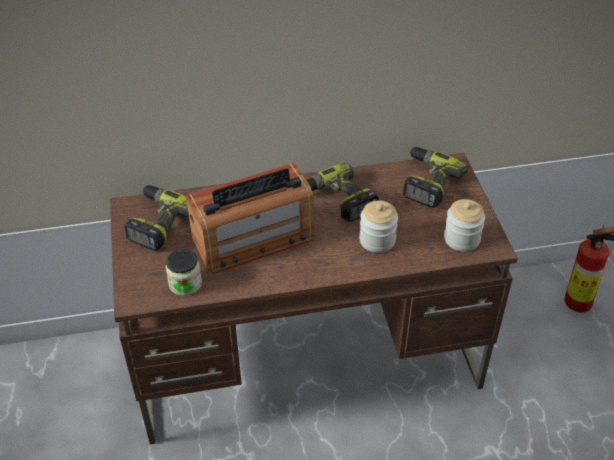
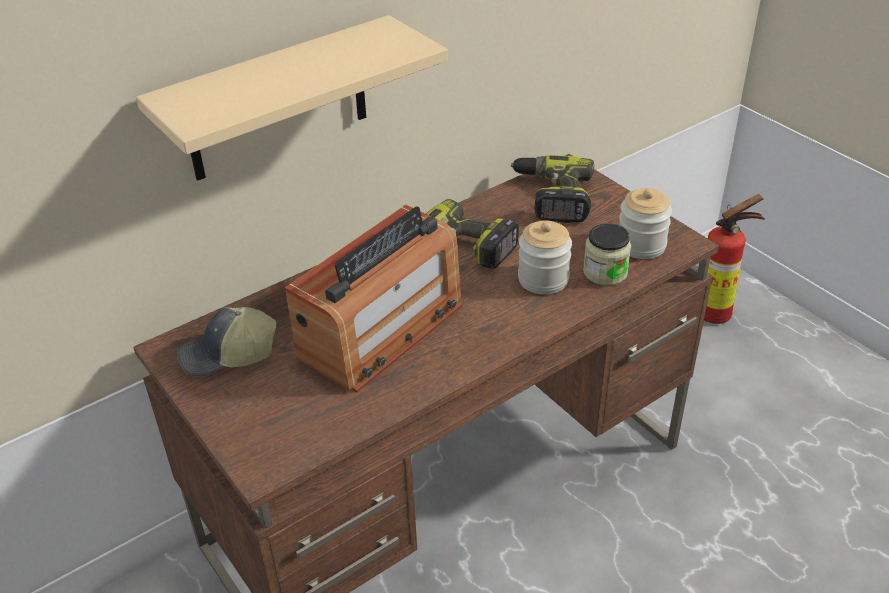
camera: 25 degrees left, 5 degrees down
power drill [124,185,189,251] -> cap [177,307,276,376]
jar [166,249,202,296] -> jar moved to [583,224,631,286]
none -> beige shelf [136,15,448,180]

